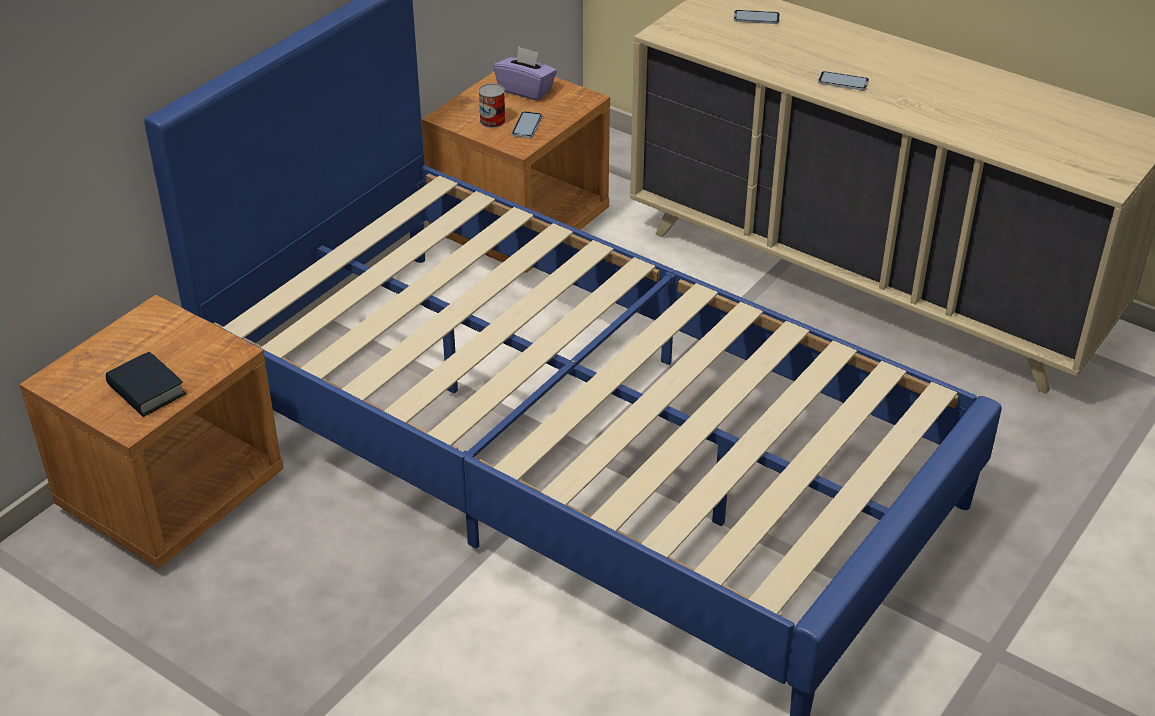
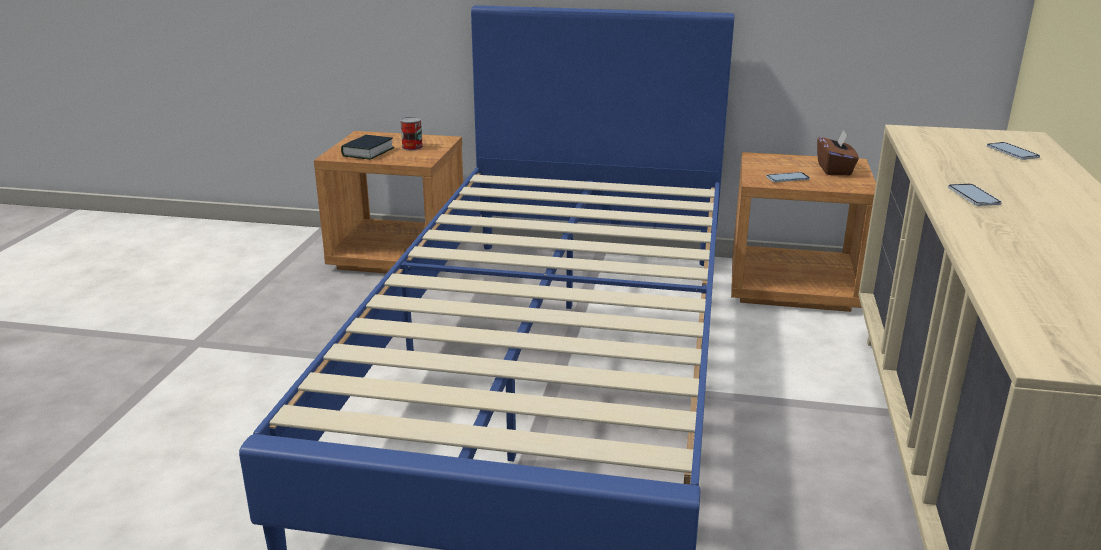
camera: 65 degrees right, 15 degrees down
can [478,83,506,128] -> can moved to [400,117,423,151]
purple tissue box [493,46,557,101] -> brown tissue box [817,130,859,175]

